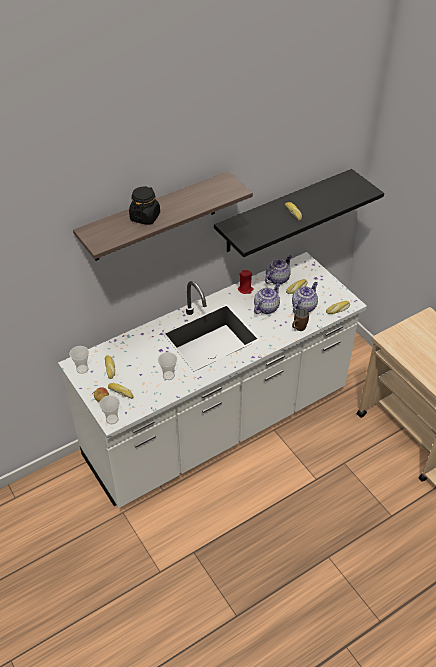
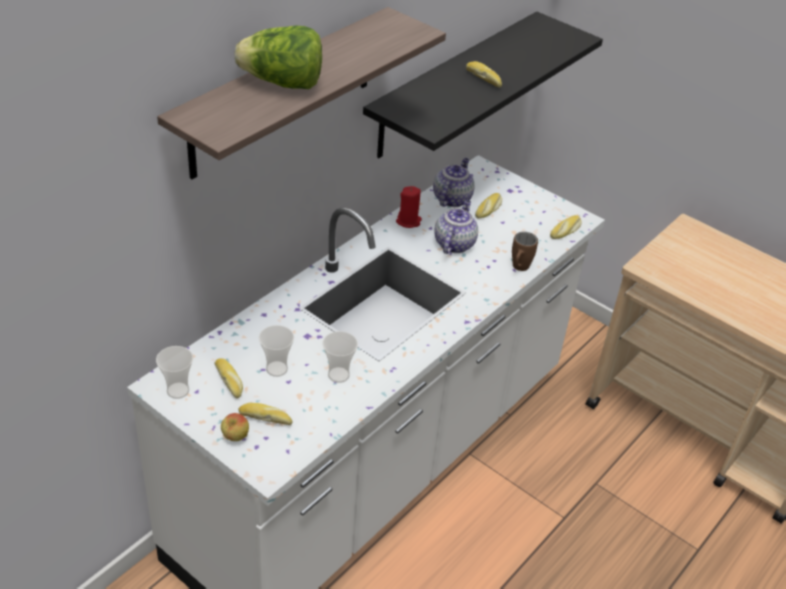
camera: 20 degrees left, 5 degrees down
cup [99,395,120,424] -> cup moved to [259,325,294,377]
black jar [129,186,160,225] -> lettuce [235,26,322,89]
teapot [292,282,318,313] -> none

